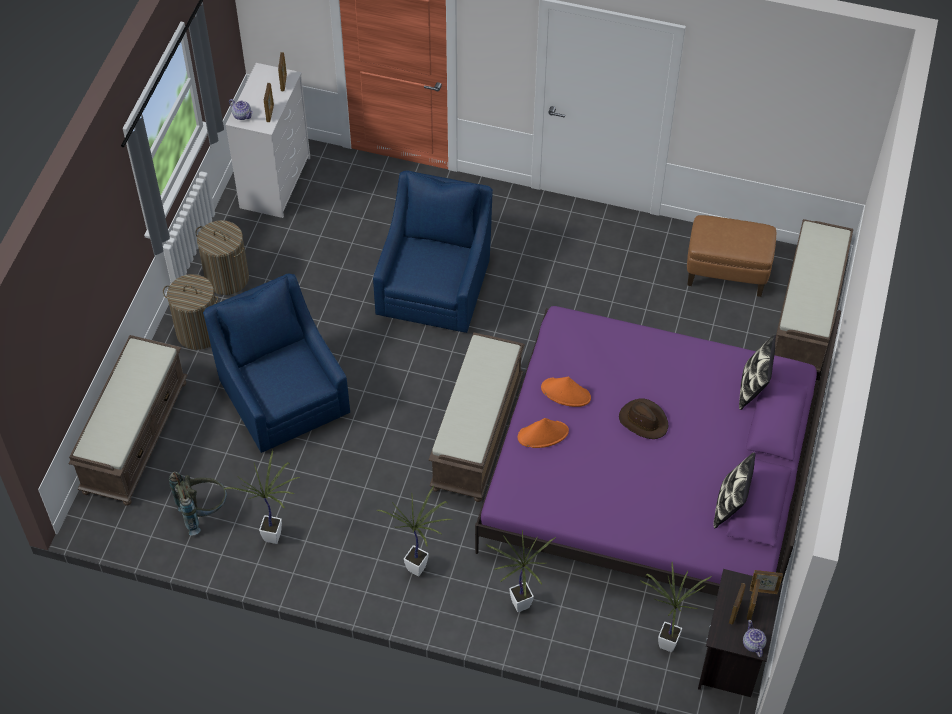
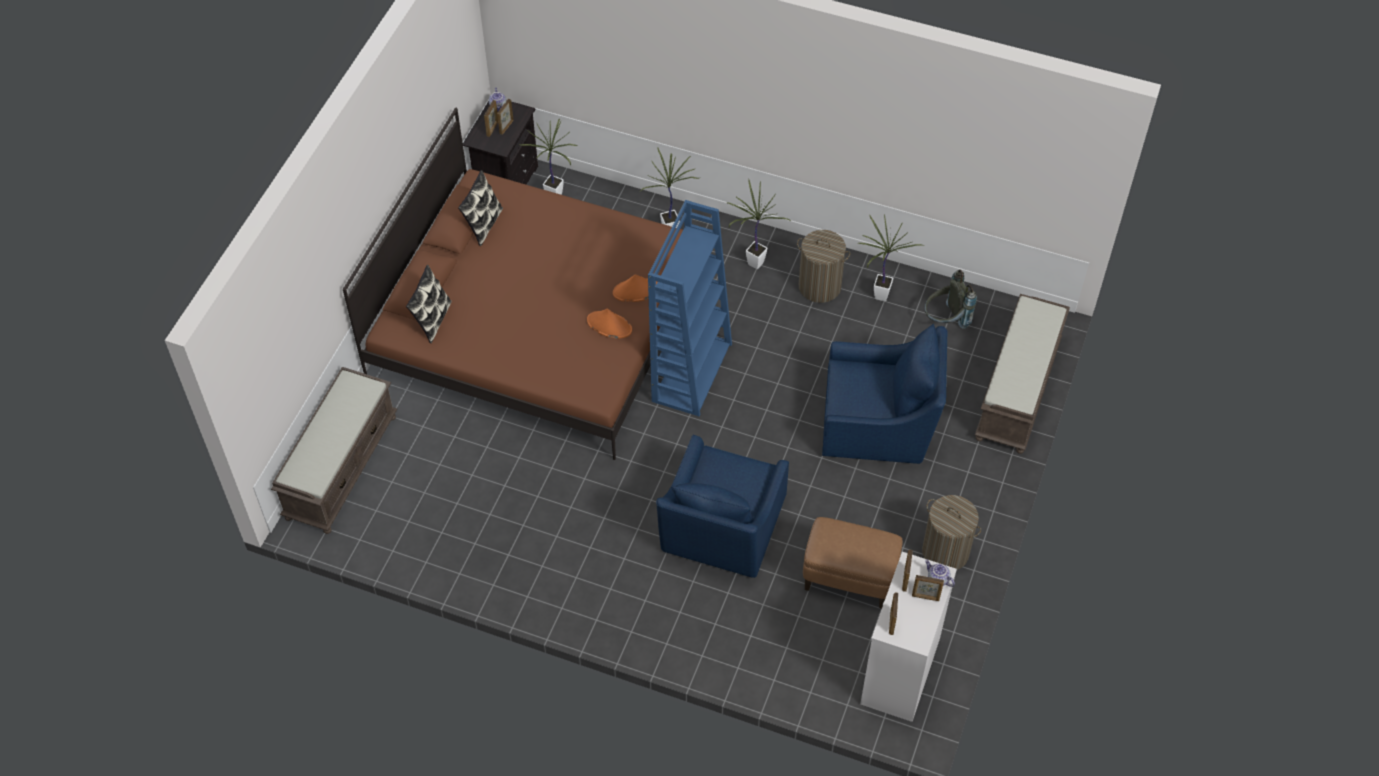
camera: 175 degrees left, 0 degrees up
laundry basket [163,274,218,350] -> laundry basket moved to [797,230,850,303]
blue armchair [203,274,350,453] -> blue armchair turned 60 degrees counterclockwise [822,324,947,464]
brown bench [429,332,525,502] -> blue bookcase [648,200,732,416]
purple bed [475,306,841,596] -> brown bed [343,108,683,460]
brown hat [619,398,668,439] -> none
brown ottoman [687,215,776,297] -> brown ottoman moved to [803,517,902,609]
picture frame [750,570,783,594] -> picture frame moved to [912,575,944,601]

